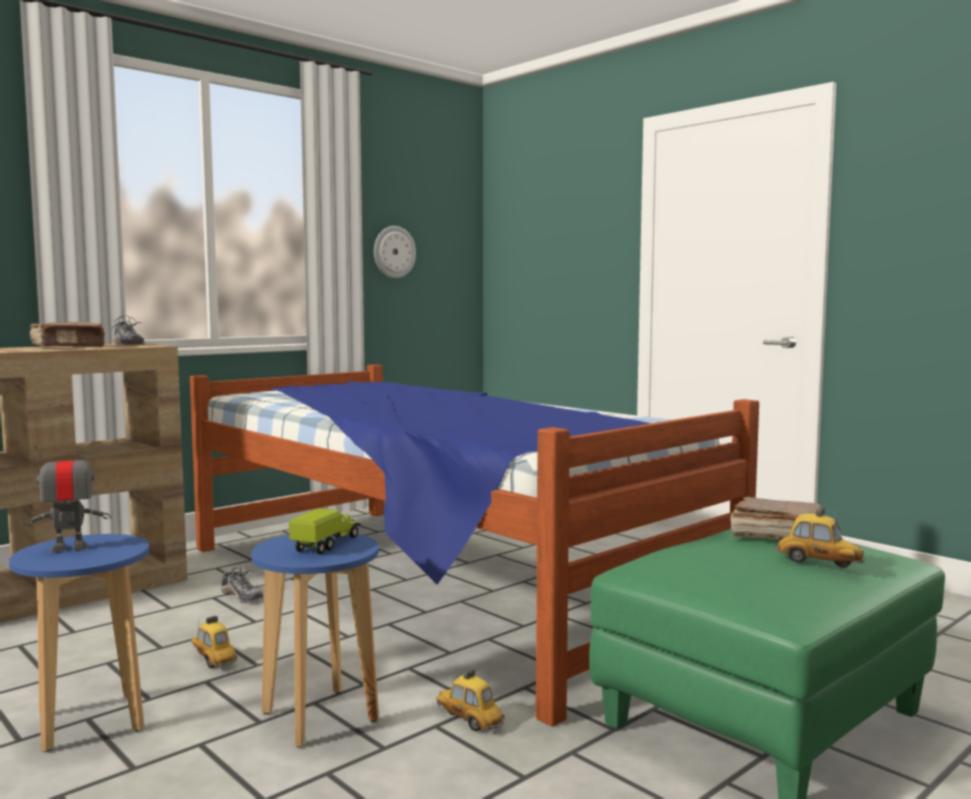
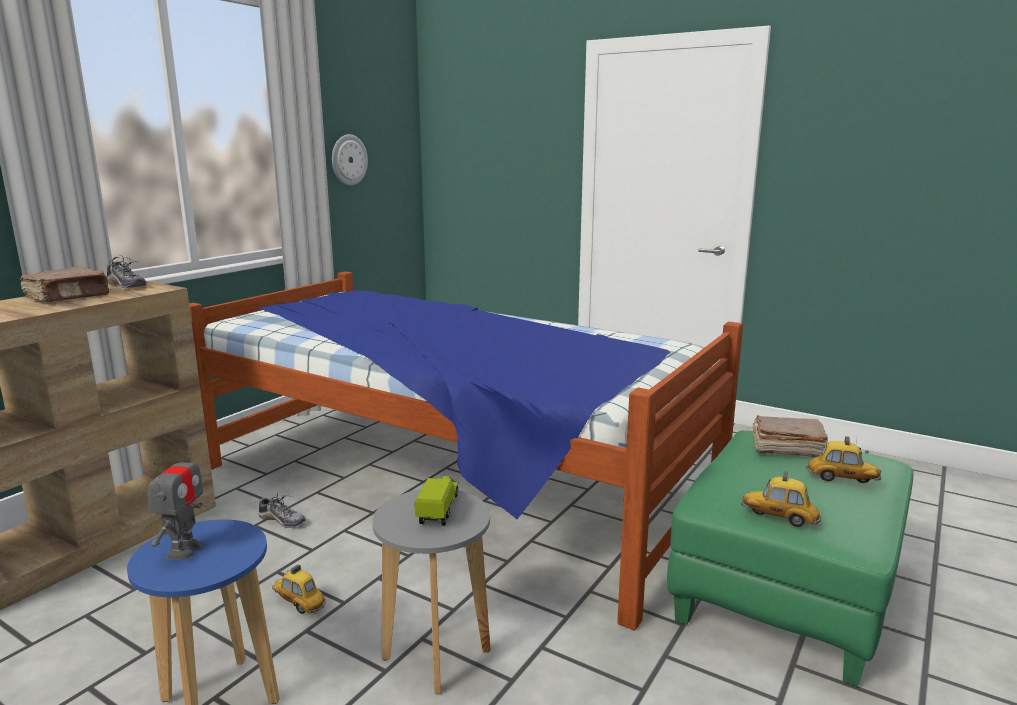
camera: 15 degrees left, 10 degrees up
toy robot [24,441,111,553] -> toy robot turned 135 degrees clockwise [147,442,203,560]
blue stool [251,534,379,747] -> grey stool [372,490,491,694]
toy car [436,668,505,732] -> toy car moved to [741,471,821,527]

